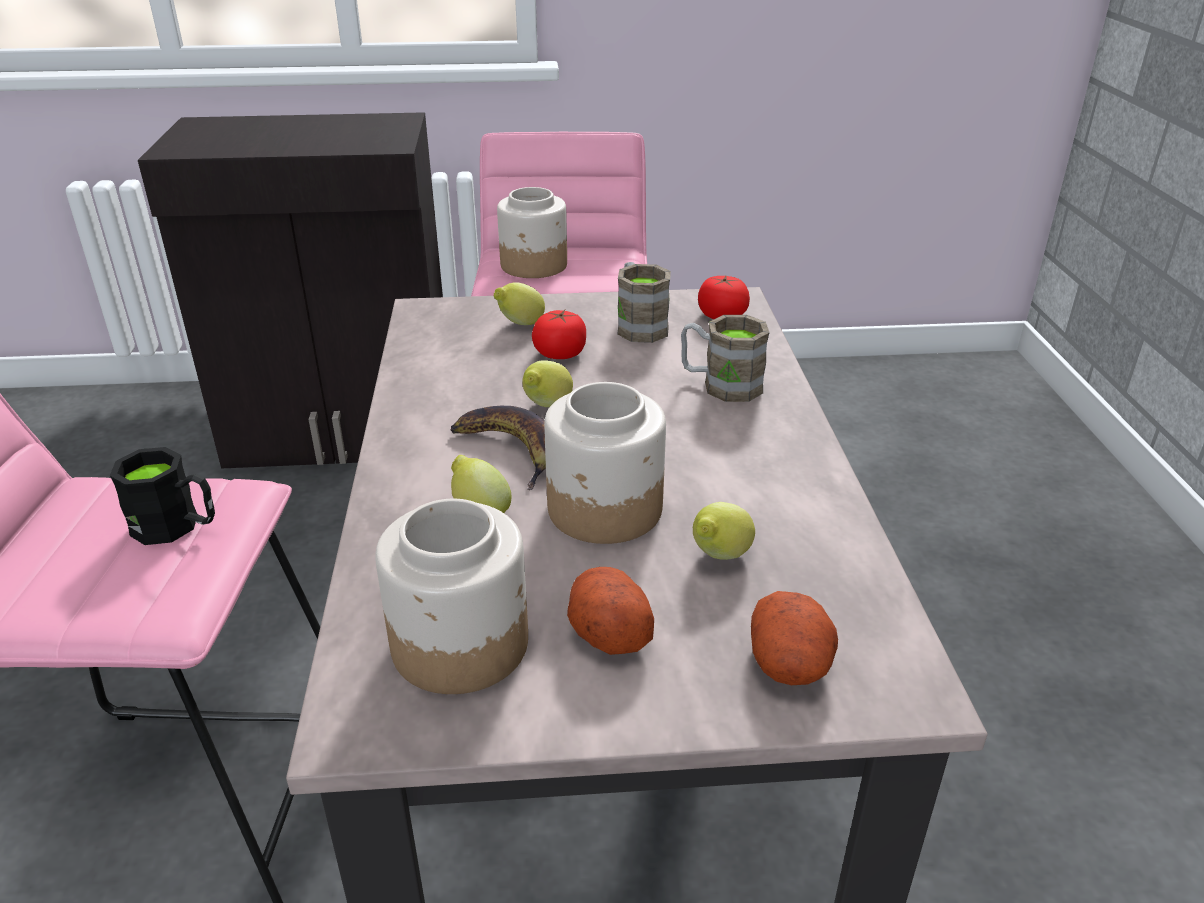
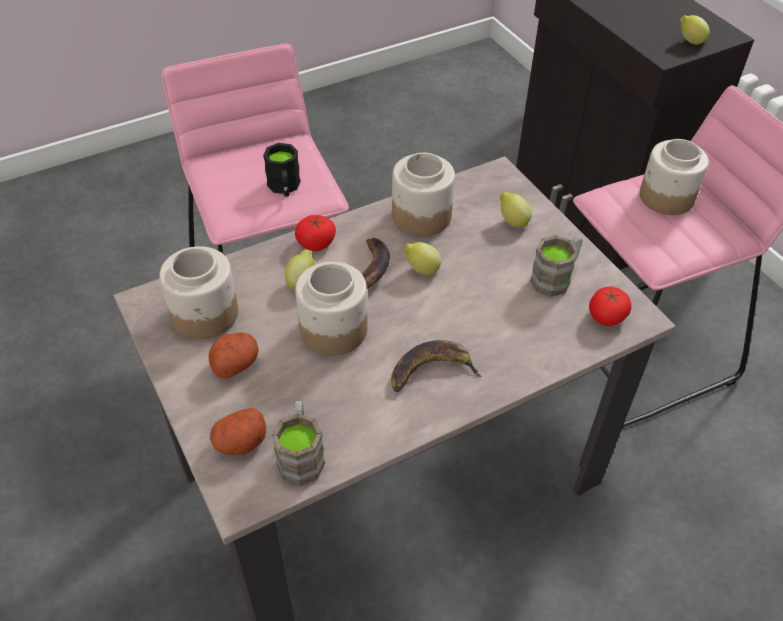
camera: 65 degrees right, 15 degrees up
tomato [532,309,586,359] -> tomato moved to [295,215,336,251]
brown mug [681,315,770,402] -> brown mug moved to [272,401,325,486]
lemon [693,502,755,560] -> lemon moved to [680,15,709,45]
none -> banana [391,340,482,392]
none -> jar [392,153,455,236]

